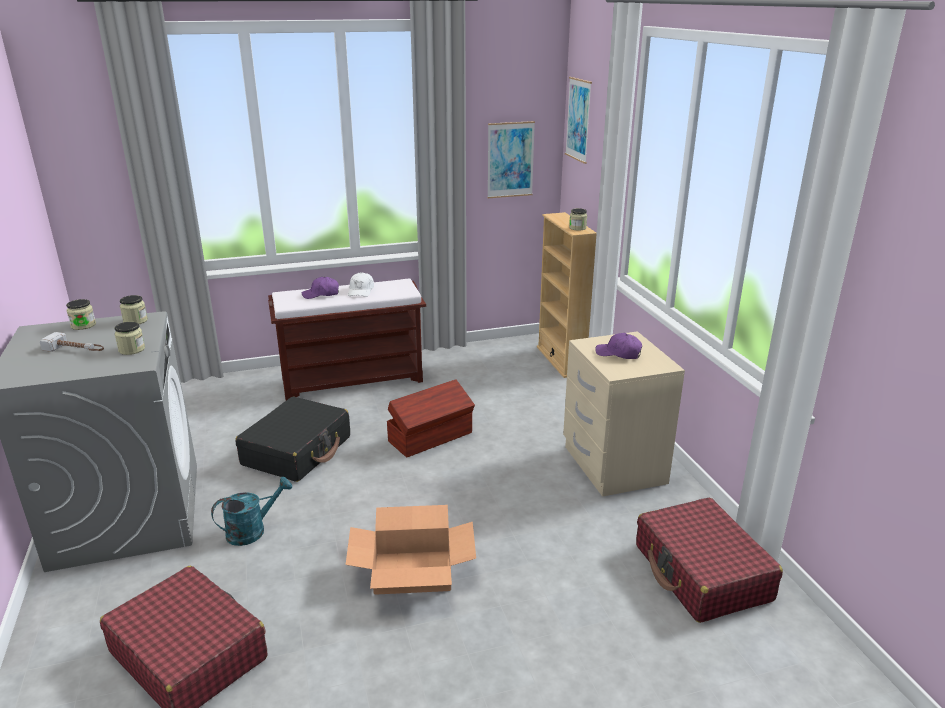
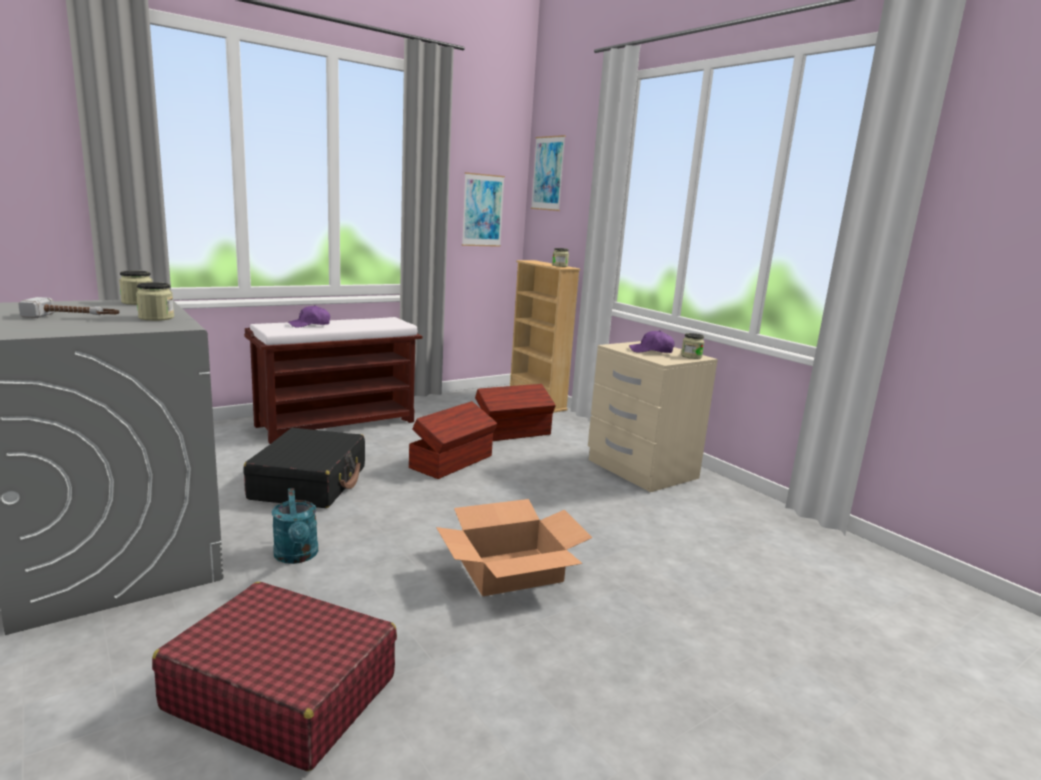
camera: 20 degrees left, 10 degrees down
jar [66,299,96,330] -> jar moved to [681,333,704,359]
turquoise watering can [211,477,292,546] -> turquoise watering can turned 120 degrees clockwise [272,488,318,564]
white cap [348,272,374,297] -> none
red suitcase [636,498,783,623] -> none
none -> brown storage box [475,384,556,441]

